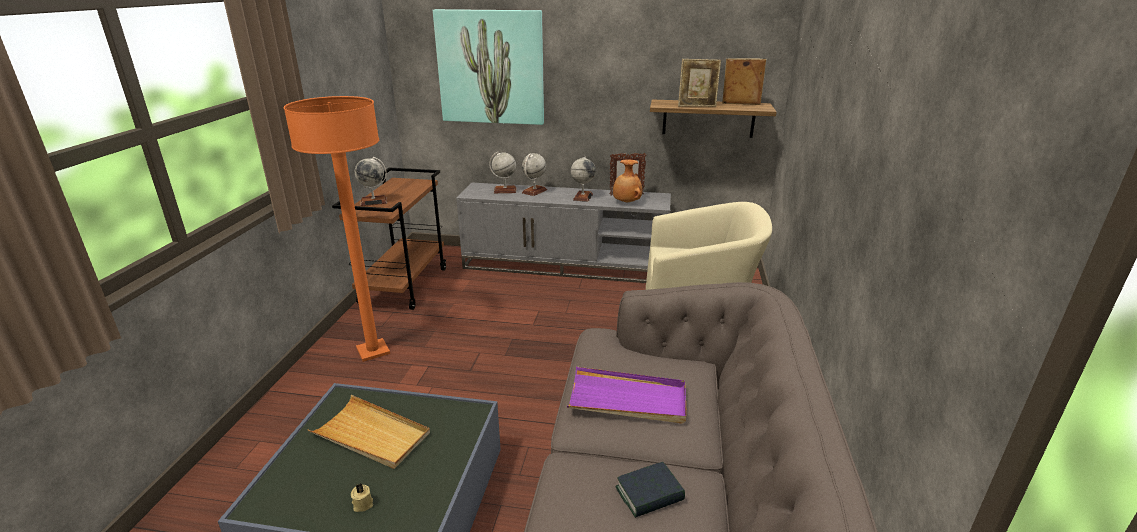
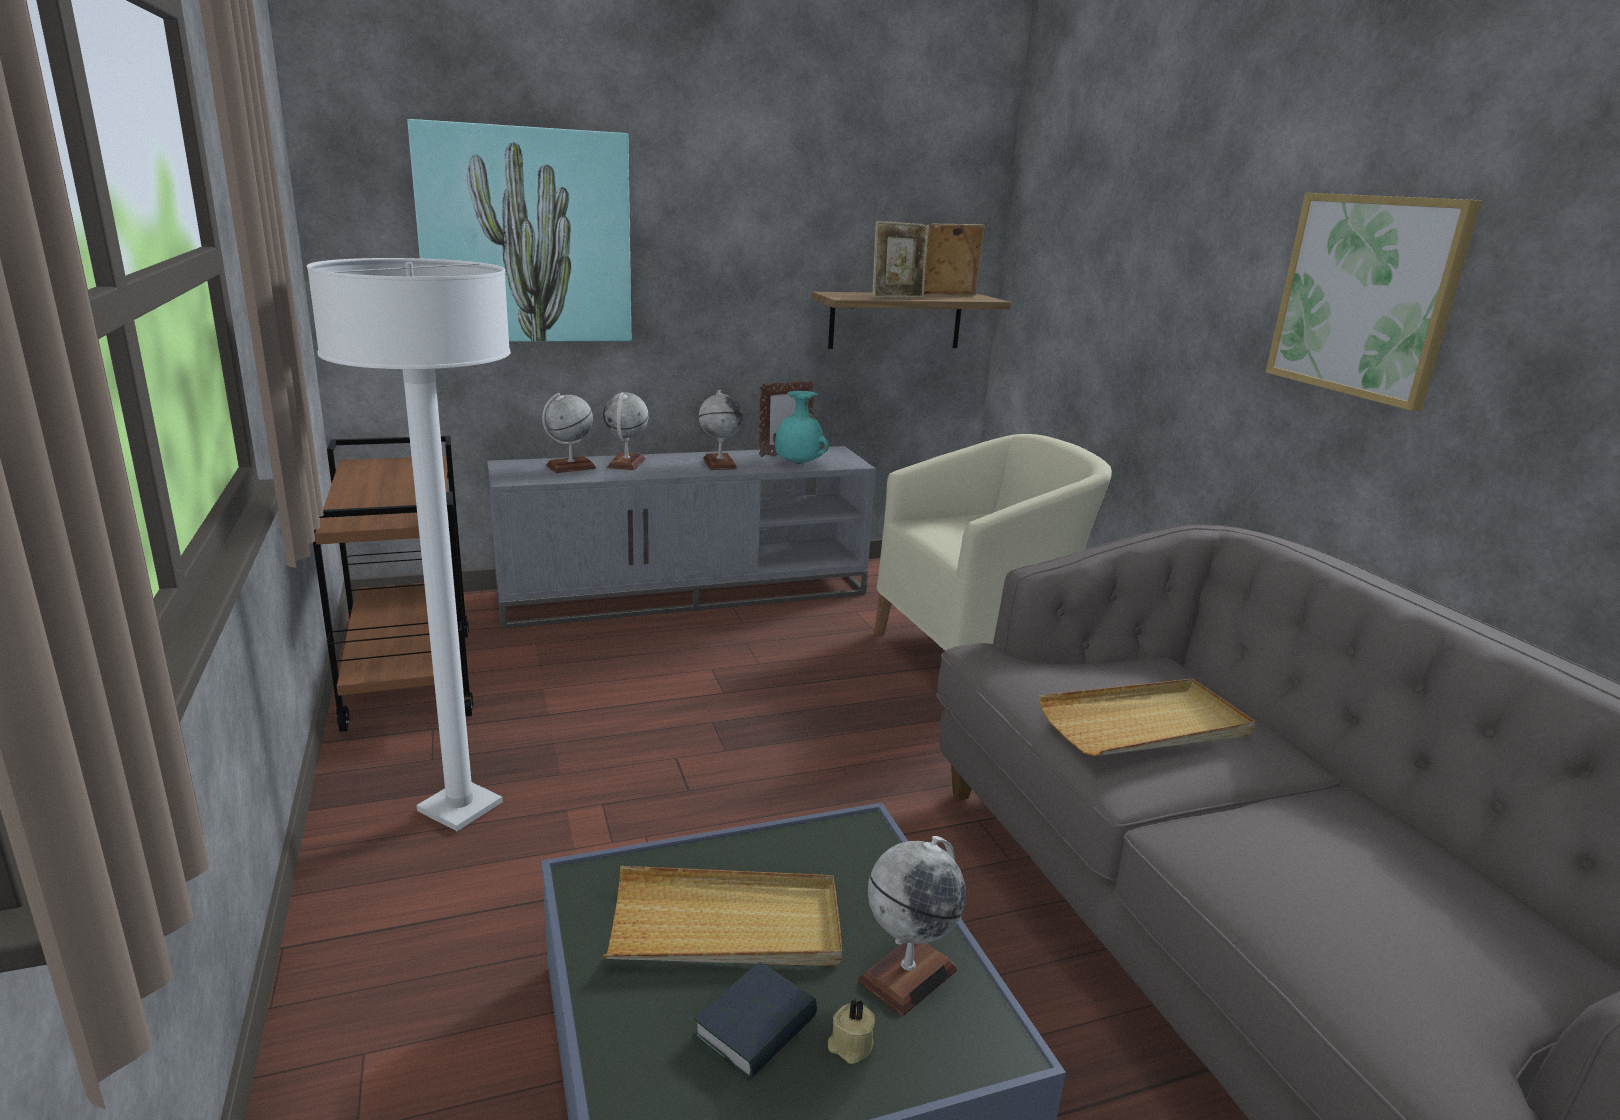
camera: 30 degrees left, 5 degrees down
orange floor lamp [283,96,390,362] -> white floor lamp [306,258,511,831]
globe [355,157,387,206] -> globe moved to [857,836,966,1016]
purple tray [567,367,686,424] -> beige tray [1038,679,1256,756]
brown vase [613,159,642,203] -> turquoise vase [772,391,829,464]
book [615,462,685,518] -> book moved to [692,962,817,1081]
none -> picture [1266,193,1482,411]

